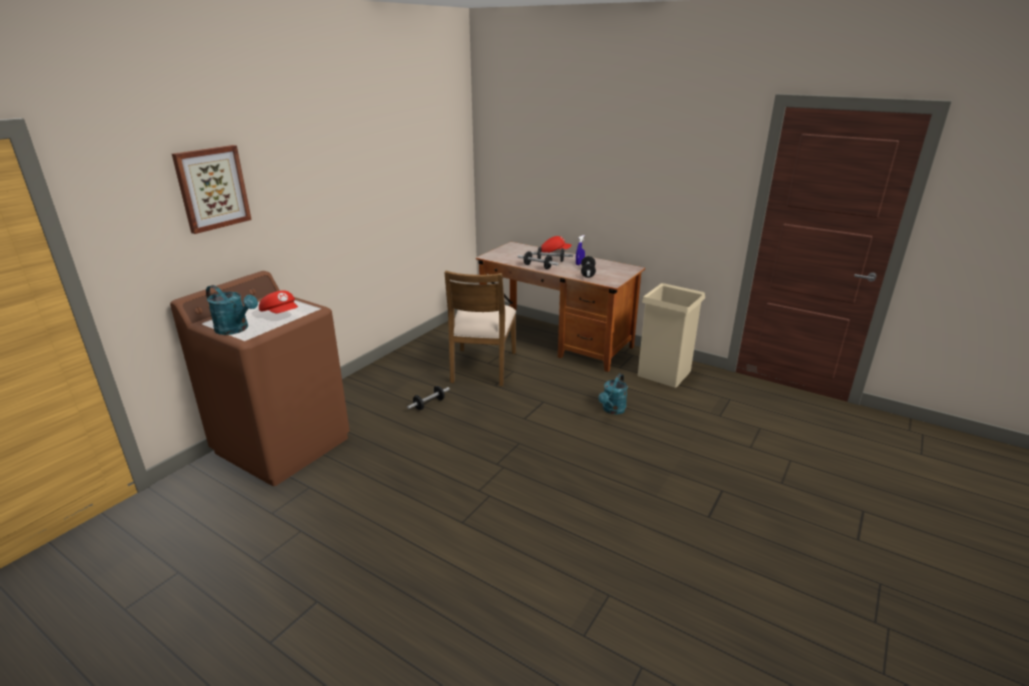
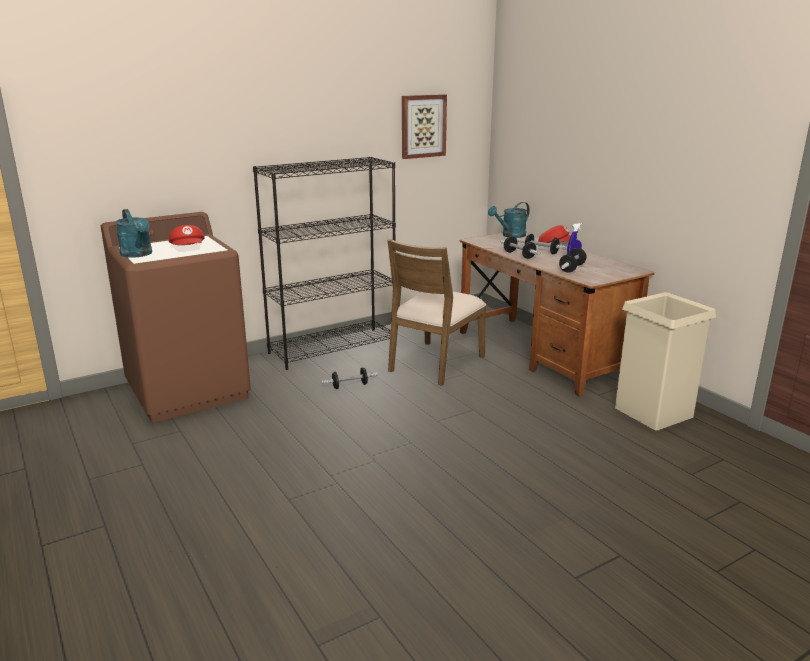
camera: 25 degrees right, 5 degrees down
picture [172,145,252,234] -> picture moved to [402,94,447,159]
turquoise watering can [598,373,628,414] -> turquoise watering can moved to [488,202,530,238]
none -> black bookcase [253,156,396,370]

